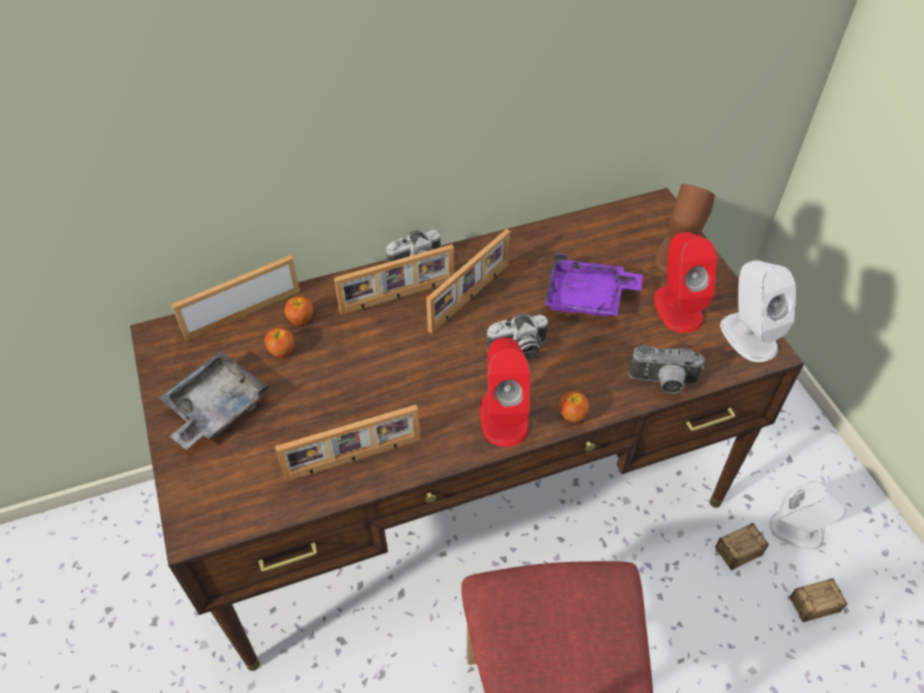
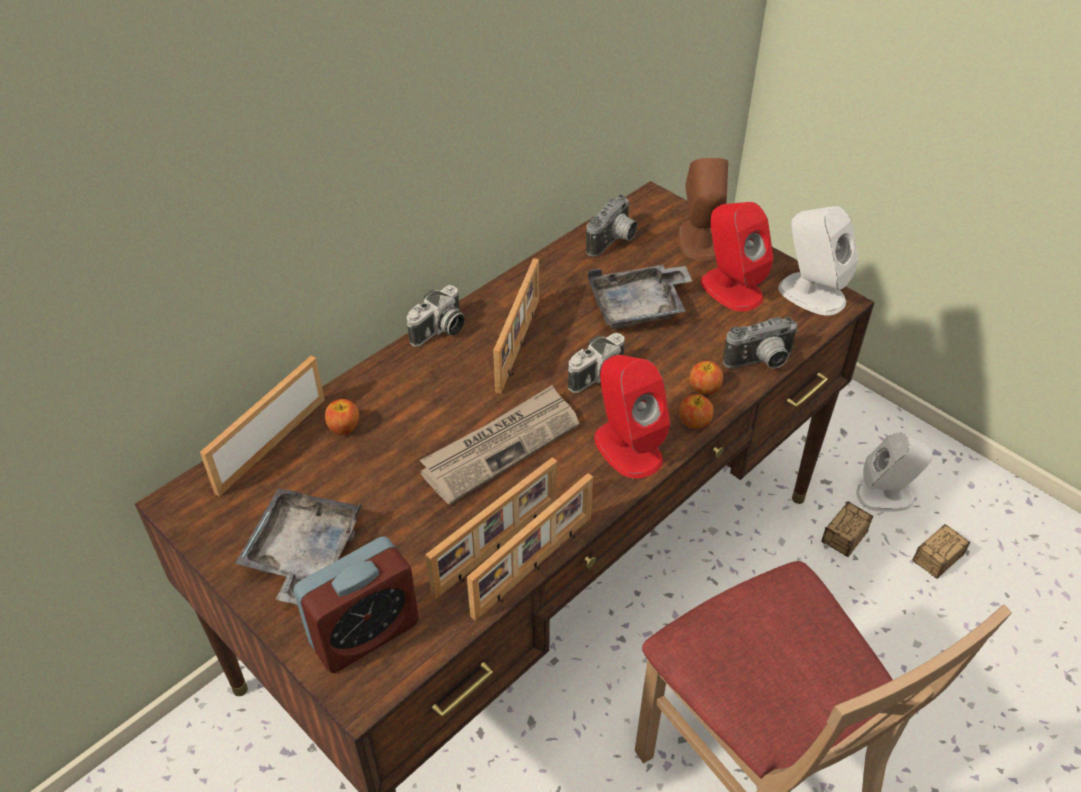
camera: 25 degrees left, 5 degrees down
apple [265,328,294,358] -> apple moved to [690,361,723,394]
picture frame [334,244,454,315] -> picture frame moved to [467,473,593,621]
purple tray [544,253,643,317] -> grey tray [588,265,692,329]
none -> alarm clock [293,536,419,673]
none -> newspaper [420,385,580,505]
none -> camera [586,195,638,257]

